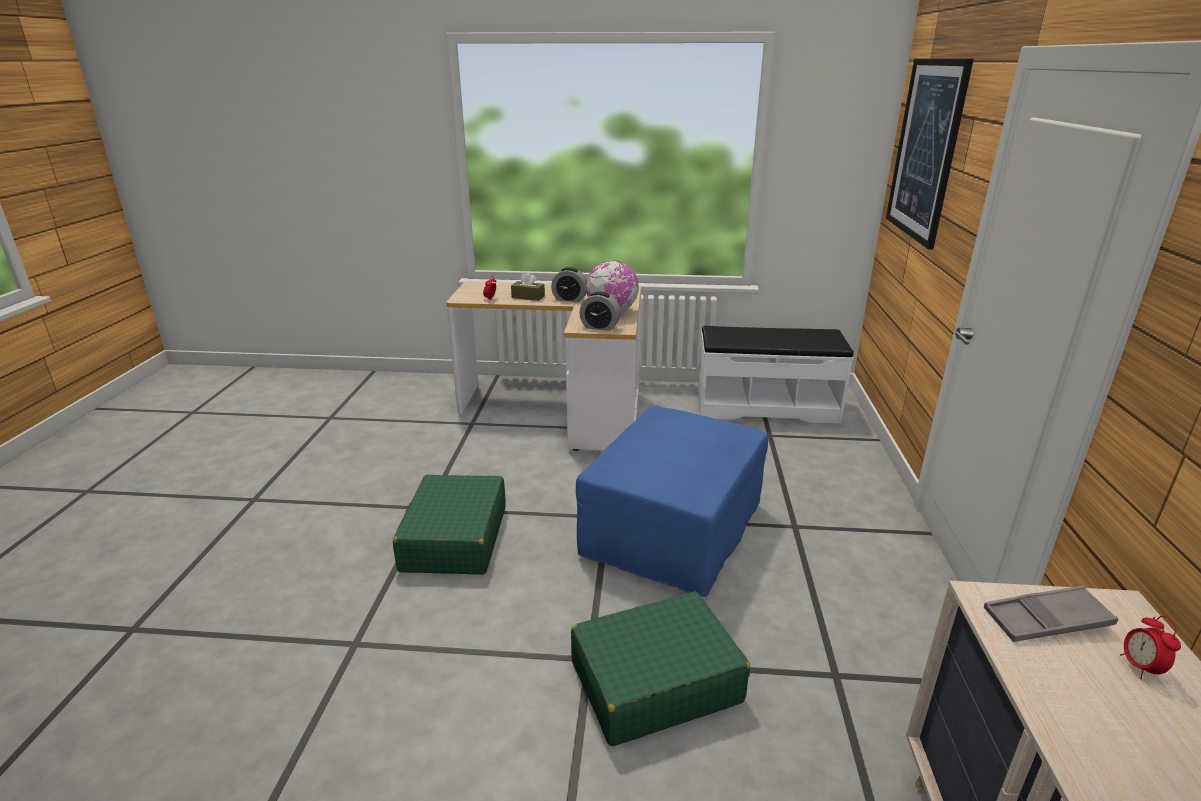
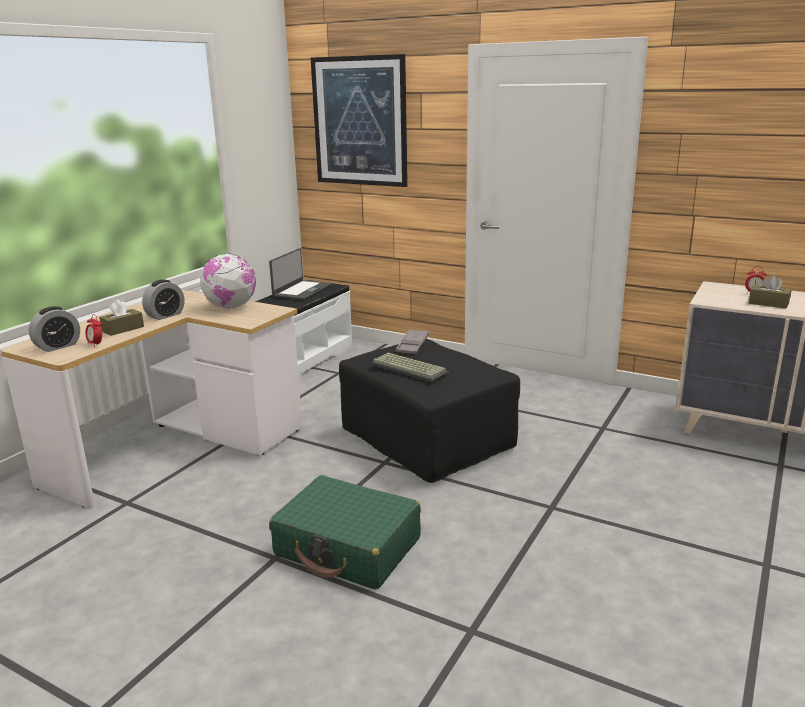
camera: 65 degrees left, 5 degrees down
green suitcase [571,591,750,746] -> none
blue ottoman [576,405,768,597] -> black ottoman [339,339,520,483]
alarm clock [580,292,621,331] -> alarm clock moved to [29,306,80,352]
grey tray [984,585,1118,642] -> grey tray moved to [396,329,429,354]
none -> laptop [269,248,332,300]
none -> keyboard [371,353,449,382]
none -> brown tissue box [749,275,791,309]

